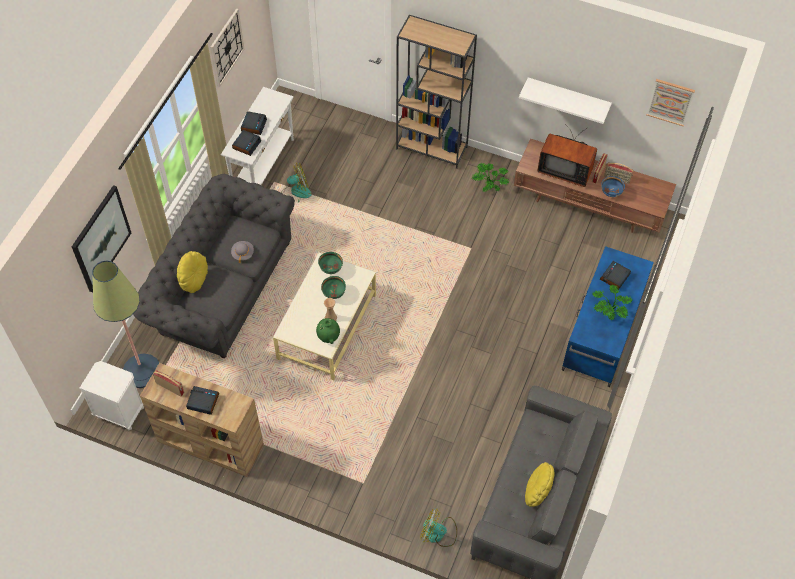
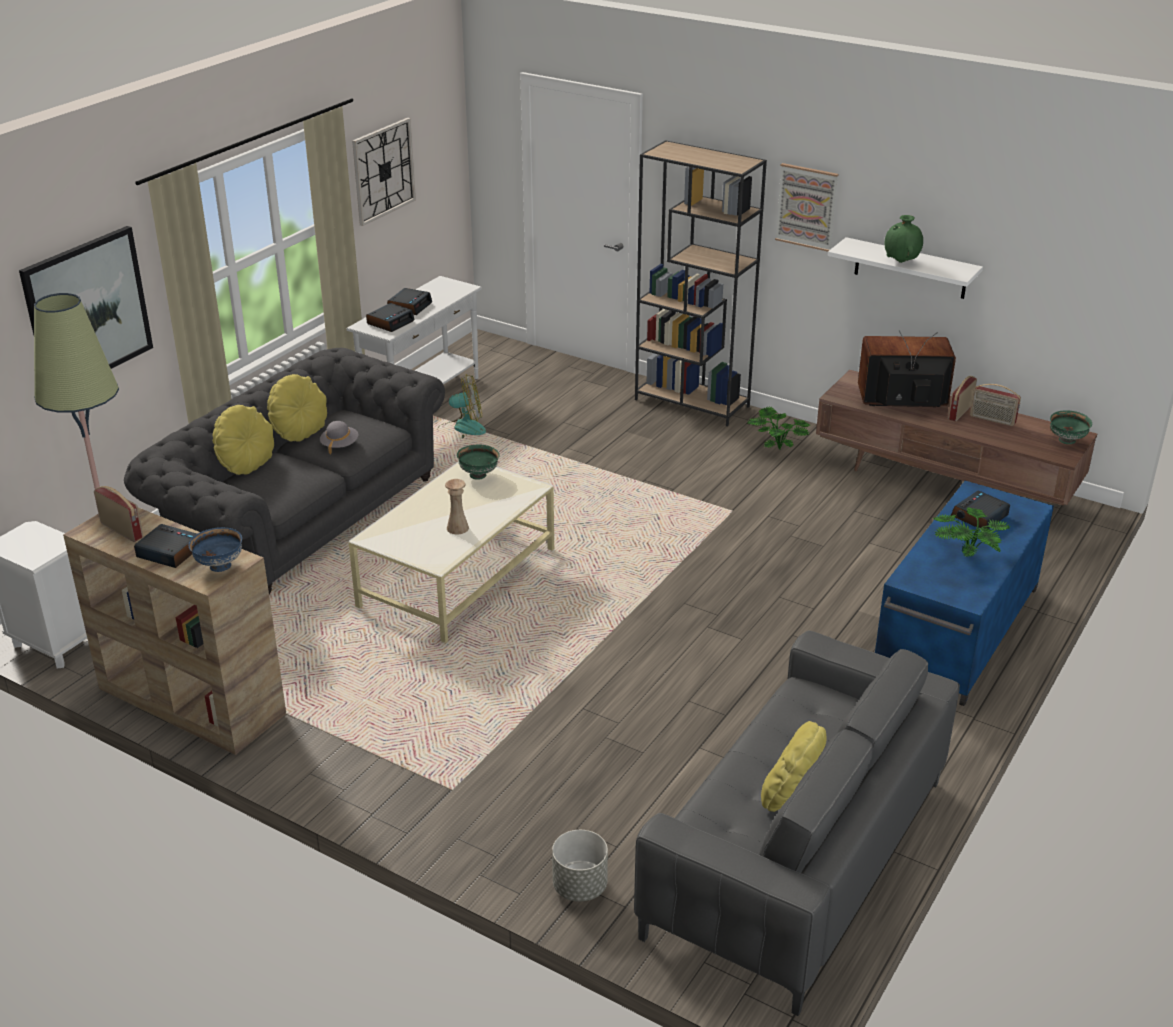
camera: 10 degrees right, 25 degrees down
green vase [316,318,340,344] -> green vase moved to [885,215,923,263]
green bowl [321,276,346,299] -> green bowl moved to [1050,410,1092,444]
fan [420,509,457,547] -> grey planter [552,830,608,902]
television [537,124,597,187] -> television turned 150 degrees clockwise [858,330,956,407]
blue bowl [601,176,625,197] -> blue bowl moved to [189,527,242,572]
picture [647,79,695,127] -> picture moved to [775,163,838,252]
none -> yellow pillow [267,374,327,442]

